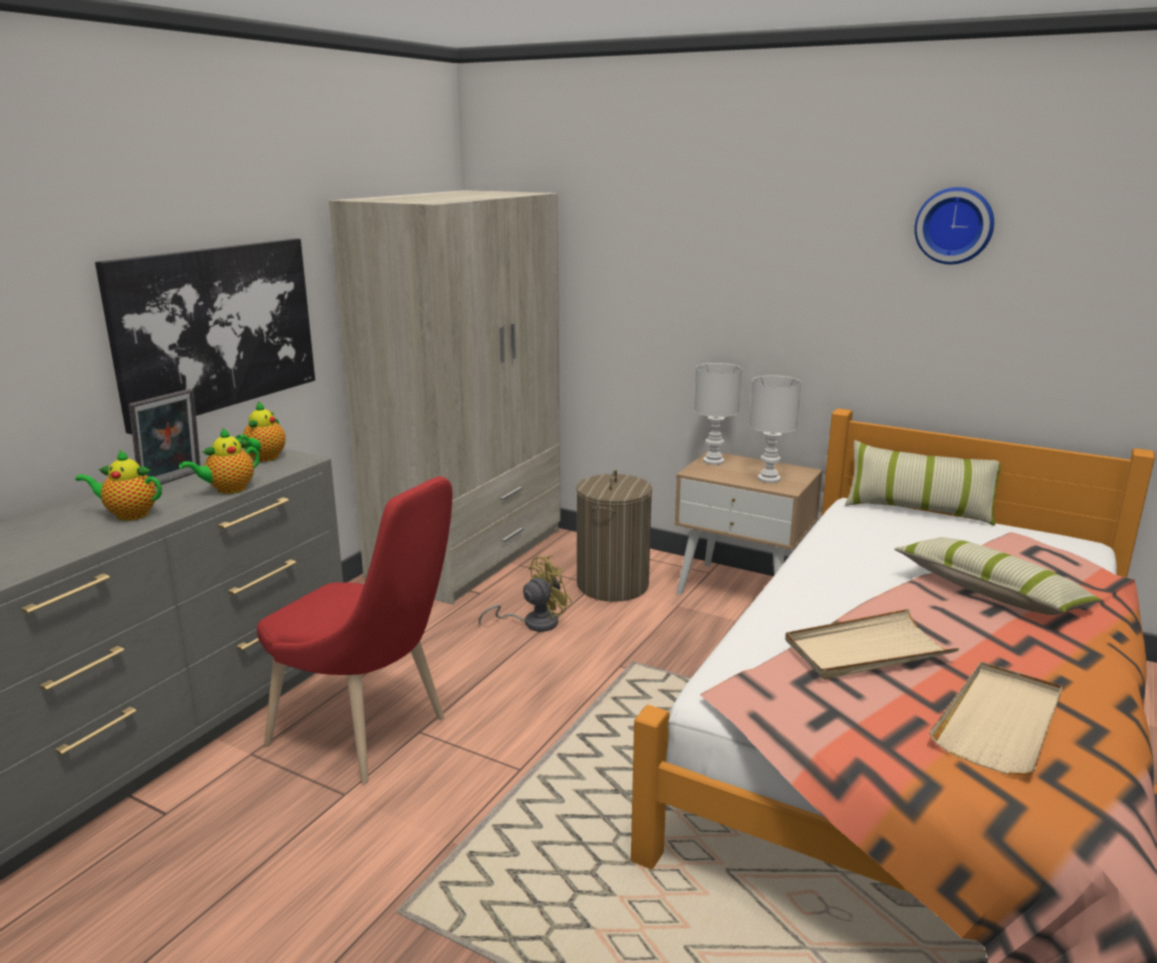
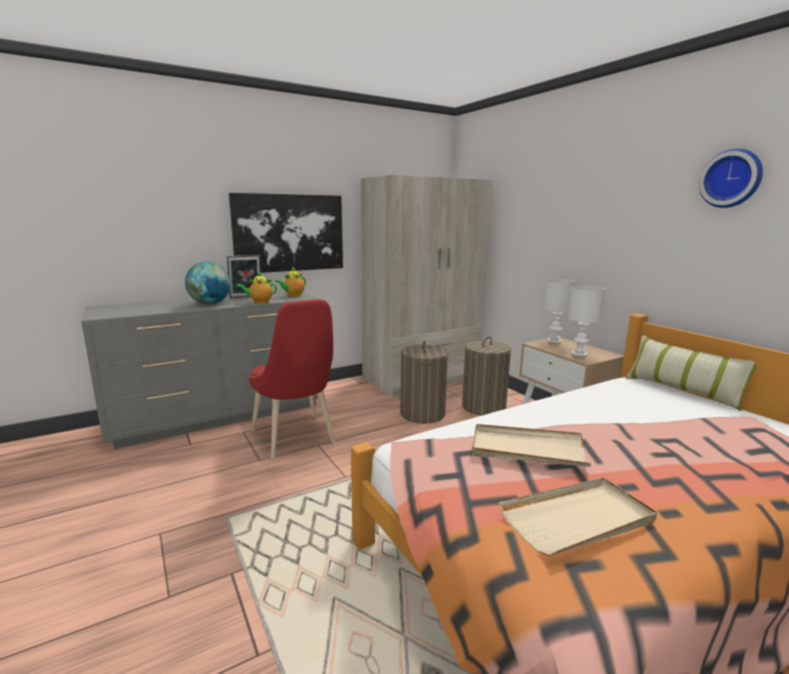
camera: 30 degrees right, 5 degrees down
teapot [75,449,162,521] -> globe [185,262,231,304]
yellow fan [479,555,572,632] -> laundry basket [400,341,448,424]
pillow [894,537,1101,615] -> none

